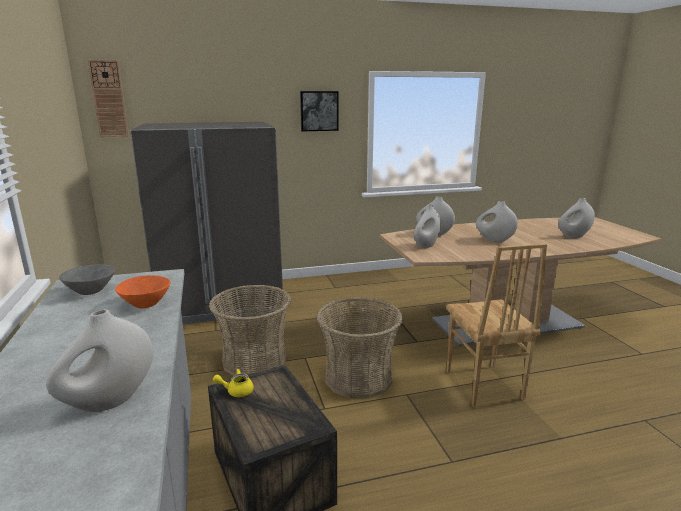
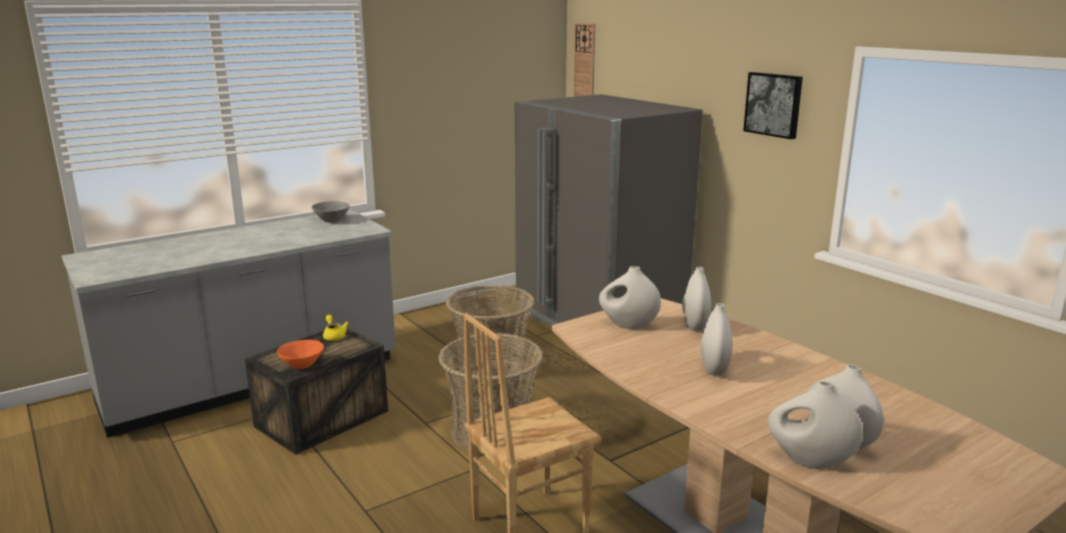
camera: 70 degrees right, 0 degrees up
white vase [46,309,153,412] -> white vase moved to [768,381,863,469]
orange bowl [115,275,170,308] -> orange bowl moved to [277,340,324,369]

